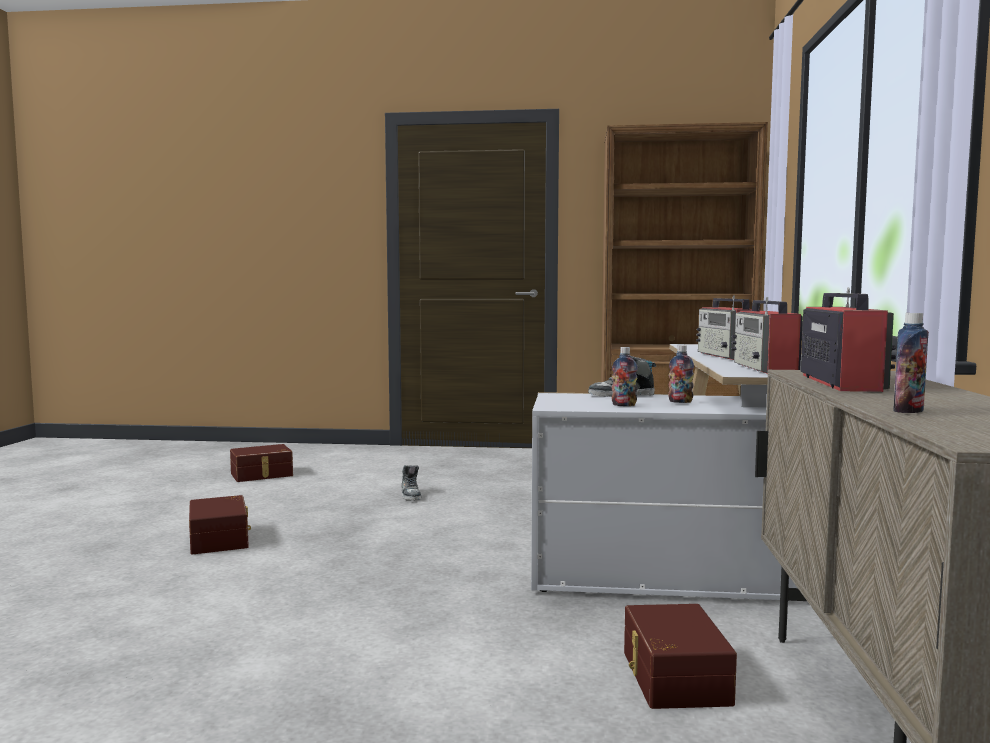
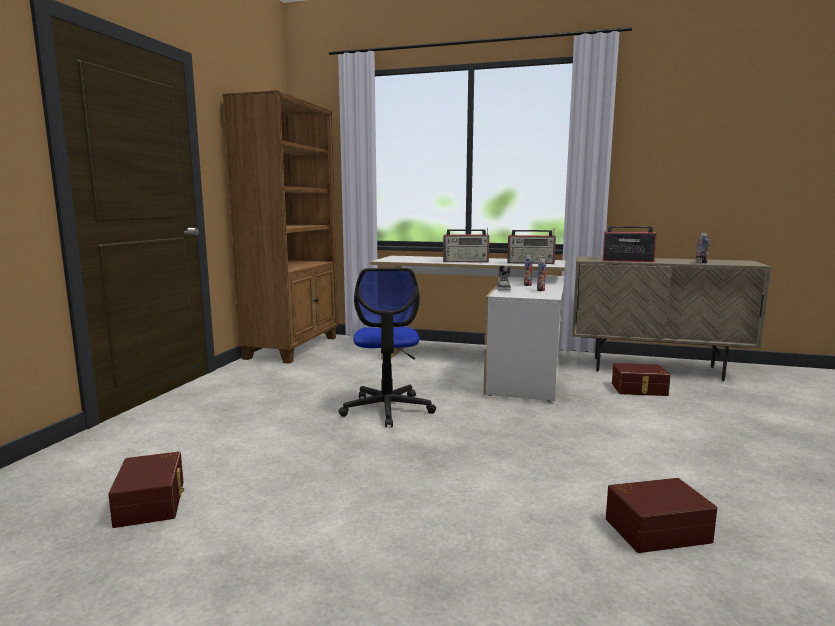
camera: 80 degrees left, 5 degrees up
brown storage box [189,495,251,555] -> brown storage box moved to [606,478,717,553]
shoe [401,465,421,500] -> none
none -> office chair [338,268,436,427]

